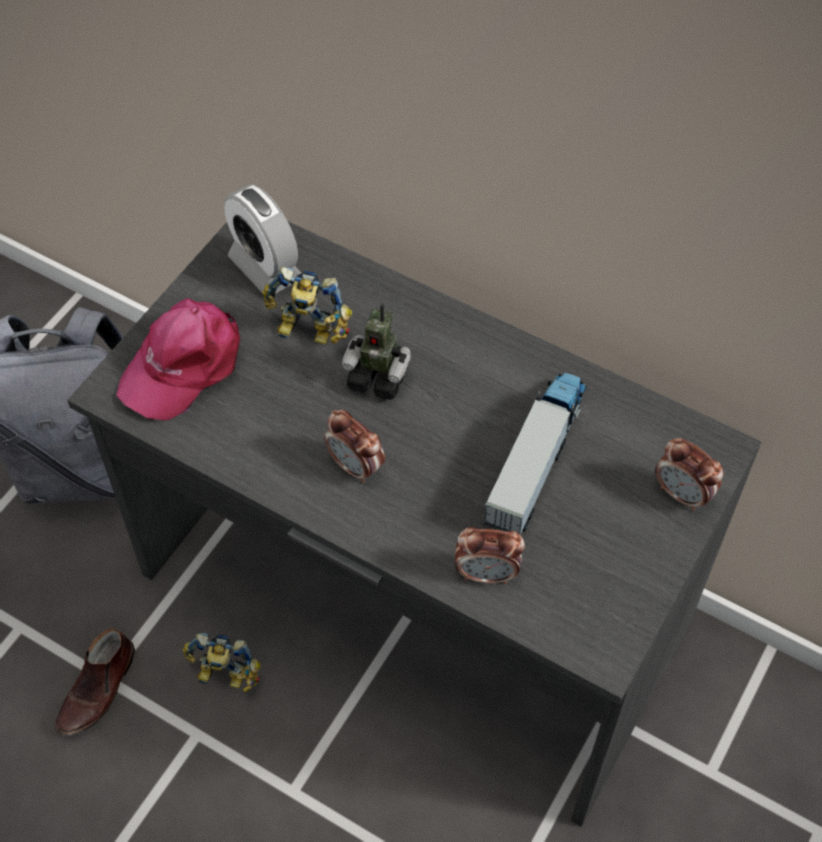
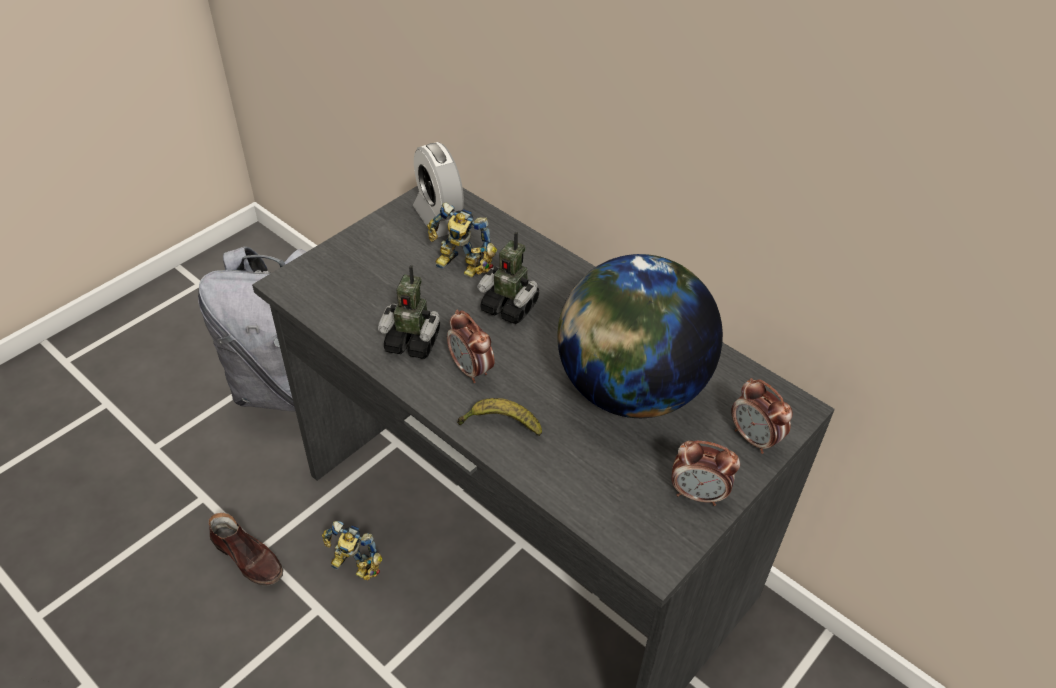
camera: 10 degrees right, 10 degrees down
brown shoe [54,628,135,736] -> brown shoe turned 90 degrees counterclockwise [209,513,283,586]
pink cap [116,298,240,421] -> none
alarm clock [455,527,525,584] -> alarm clock moved to [671,441,740,506]
toy truck [484,373,587,535] -> globe [557,254,723,418]
none -> toy robot [378,265,440,359]
none -> banana [457,398,542,436]

